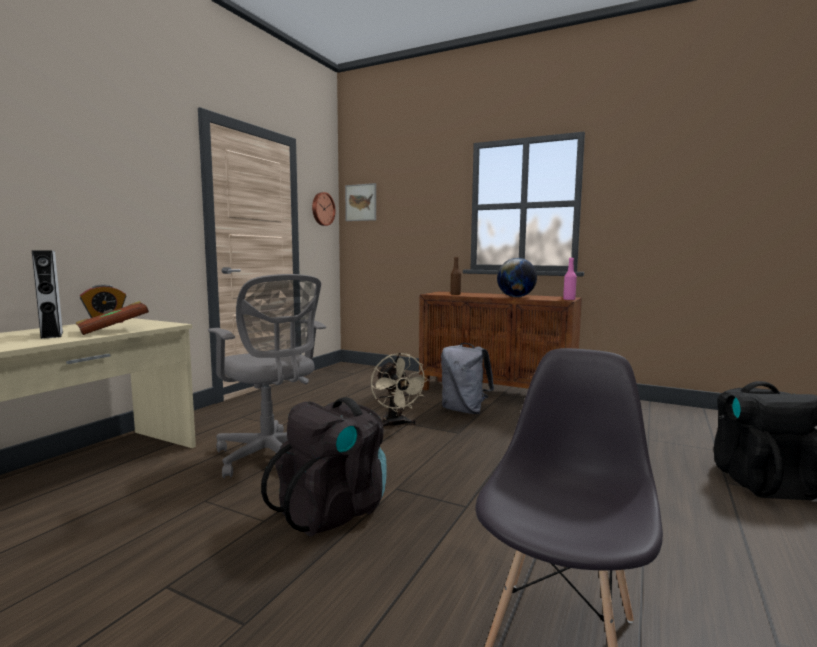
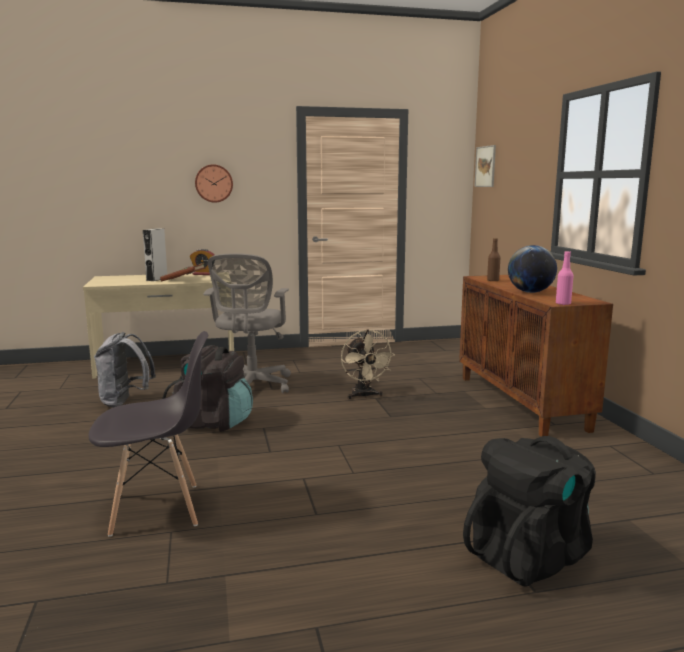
camera: 50 degrees right, 5 degrees up
wall clock [312,192,335,226] -> wall clock moved to [195,164,233,203]
beige fan [371,353,429,428] -> beige fan turned 45 degrees counterclockwise [341,329,395,399]
grey backpack [441,343,494,414] -> grey backpack moved to [94,332,156,407]

